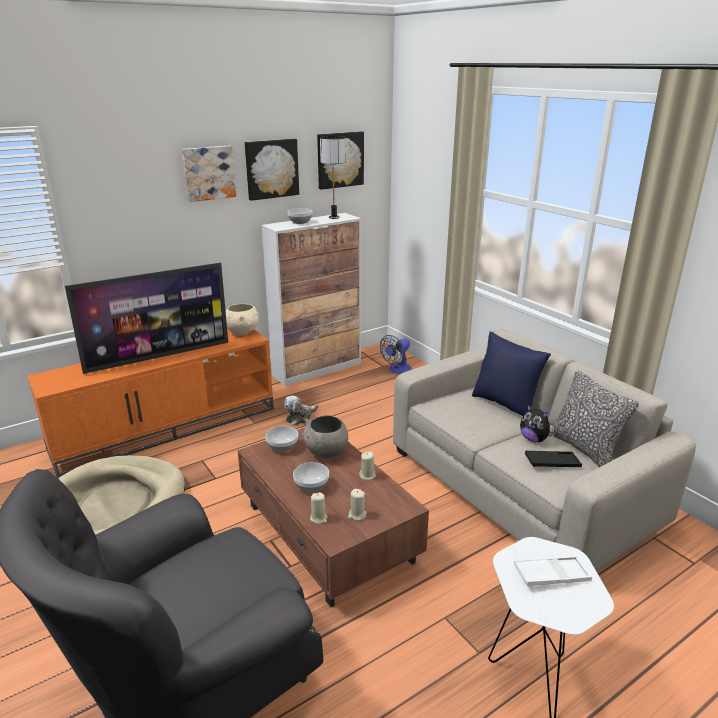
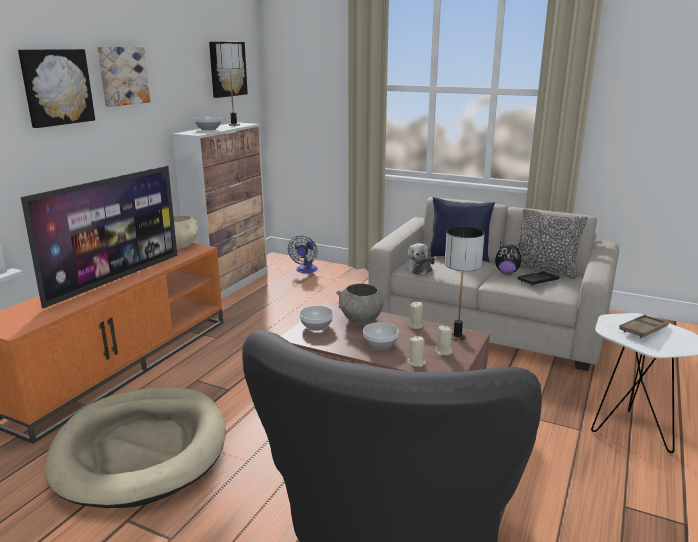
camera: 30 degrees left, 5 degrees down
picture [245,139,299,201] -> picture moved to [18,49,95,128]
plush toy [284,396,318,426] -> plush toy moved to [405,243,435,275]
white tray [514,556,592,586] -> brown tray [619,314,669,338]
none -> table lamp [445,226,485,341]

